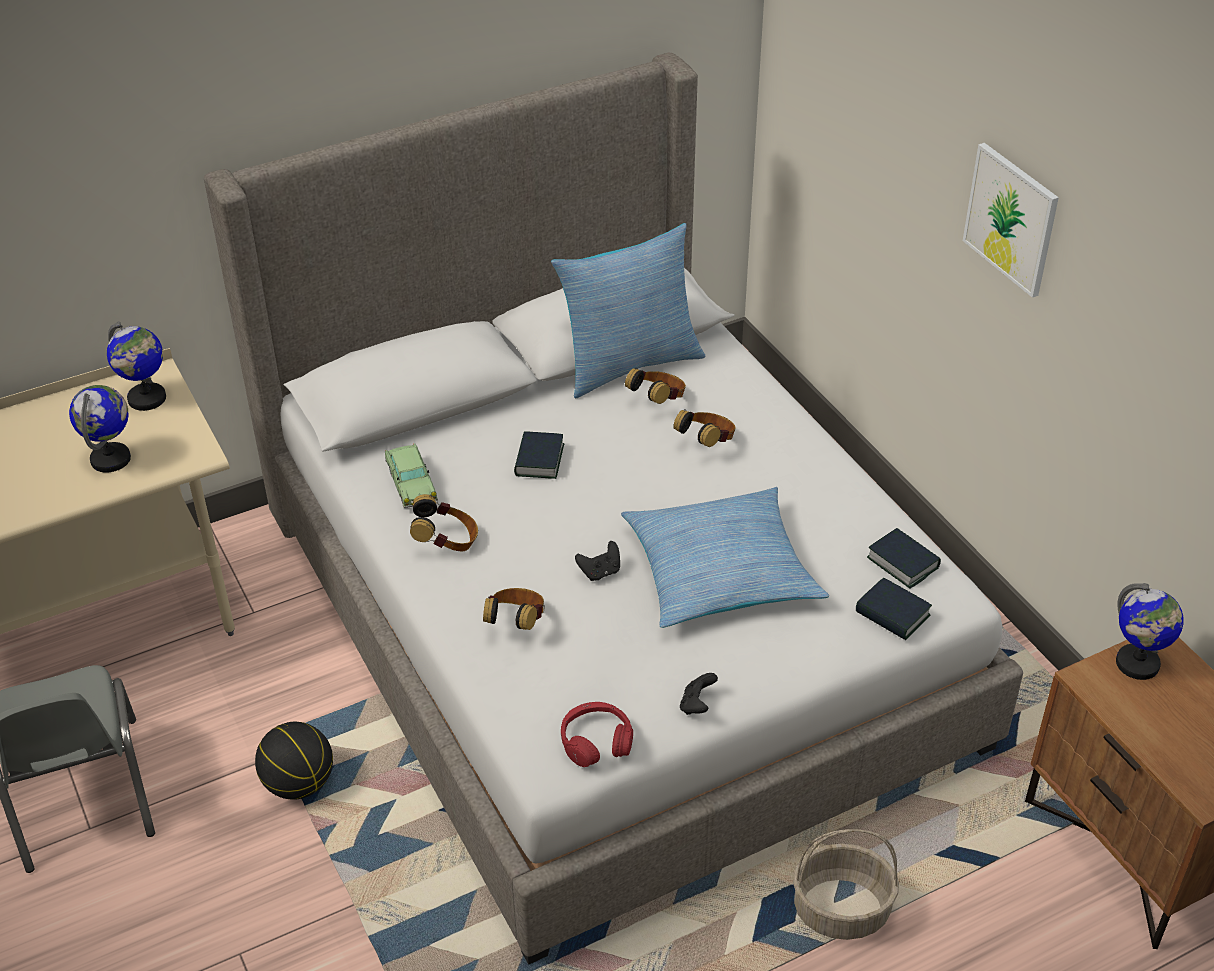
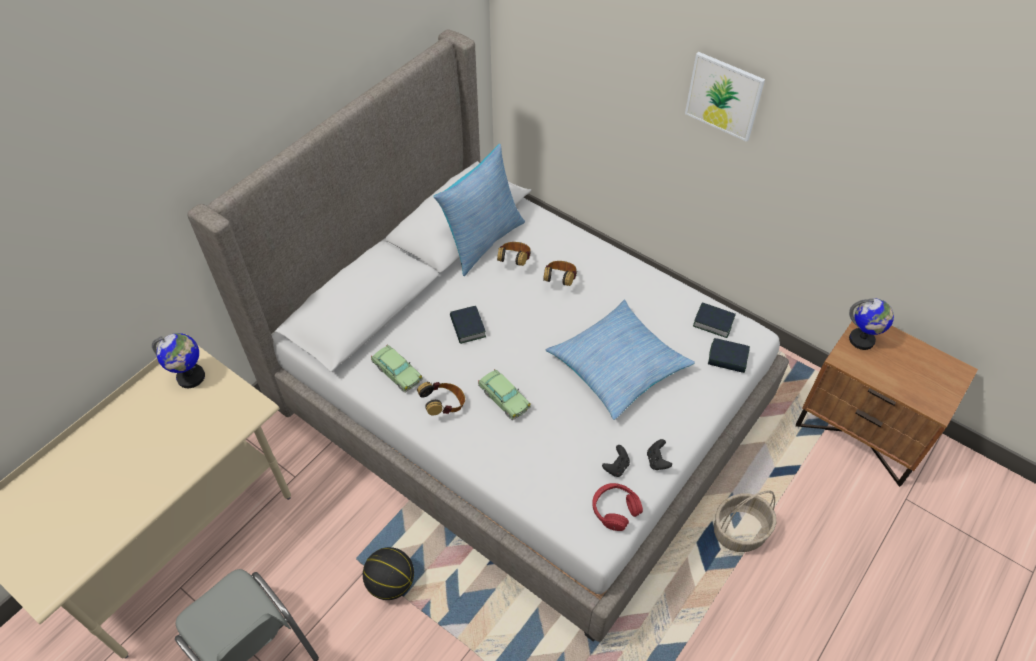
camera: 25 degrees left, 10 degrees up
globe [69,385,131,473] -> none
headphones [483,588,545,630] -> none
black game controller [575,541,620,581] -> black game controller moved to [602,445,630,477]
none -> toy car [478,369,531,420]

